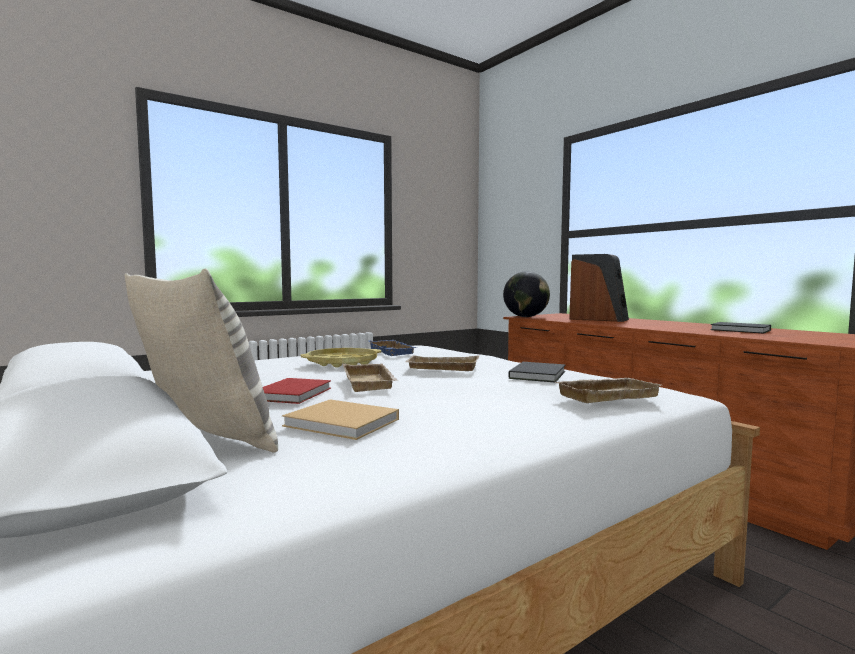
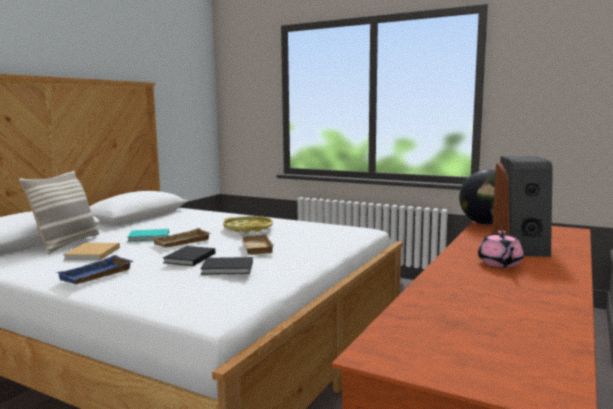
camera: 65 degrees right, 5 degrees up
red book [263,378,331,404] -> turquoise book [127,229,169,242]
blue tray [368,340,417,356] -> blue tray moved to [56,255,133,284]
beige tray [554,378,661,403] -> none
black book [710,322,771,334] -> black book moved to [163,246,215,266]
none -> pink teapot [478,231,524,267]

